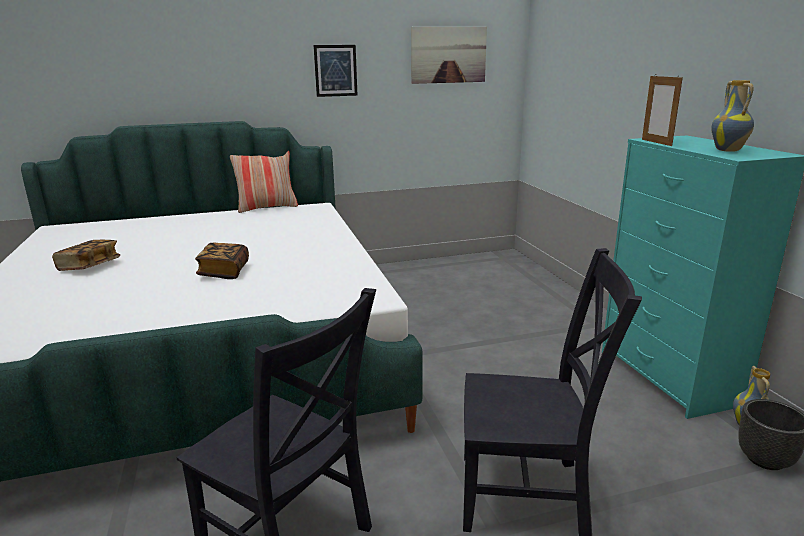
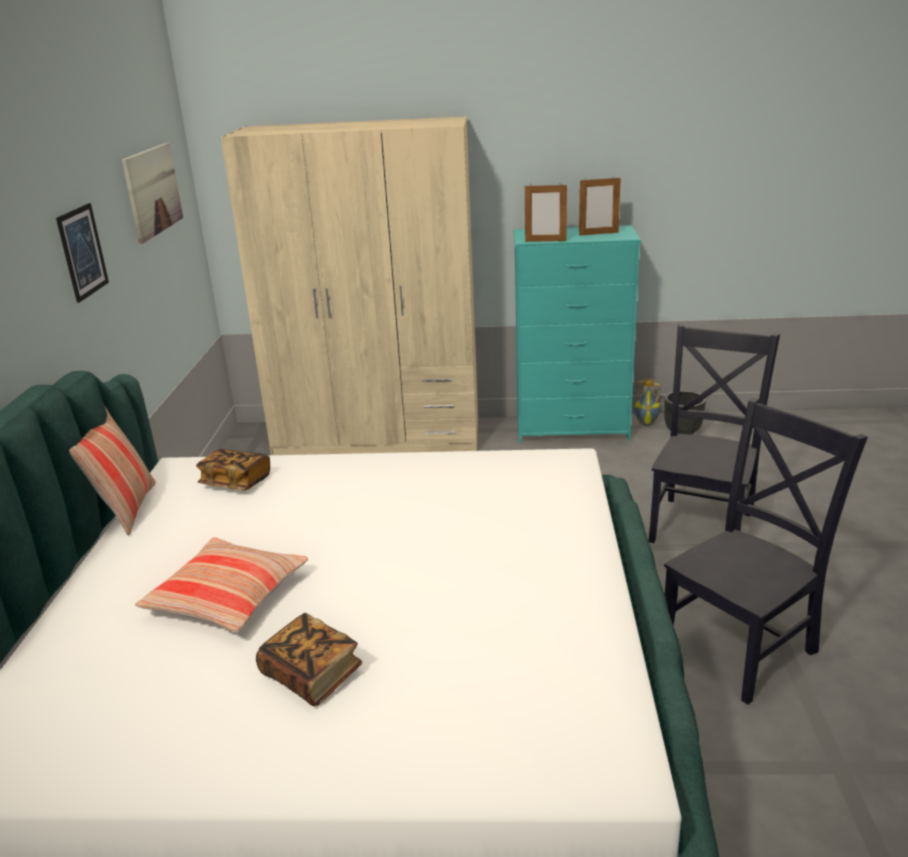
camera: 70 degrees left, 5 degrees up
book [195,243,249,279] -> book moved to [196,449,270,490]
vase [711,80,754,152] -> picture frame [579,177,621,236]
none -> pillow [135,538,308,633]
none -> beige wardrobe [221,116,478,455]

